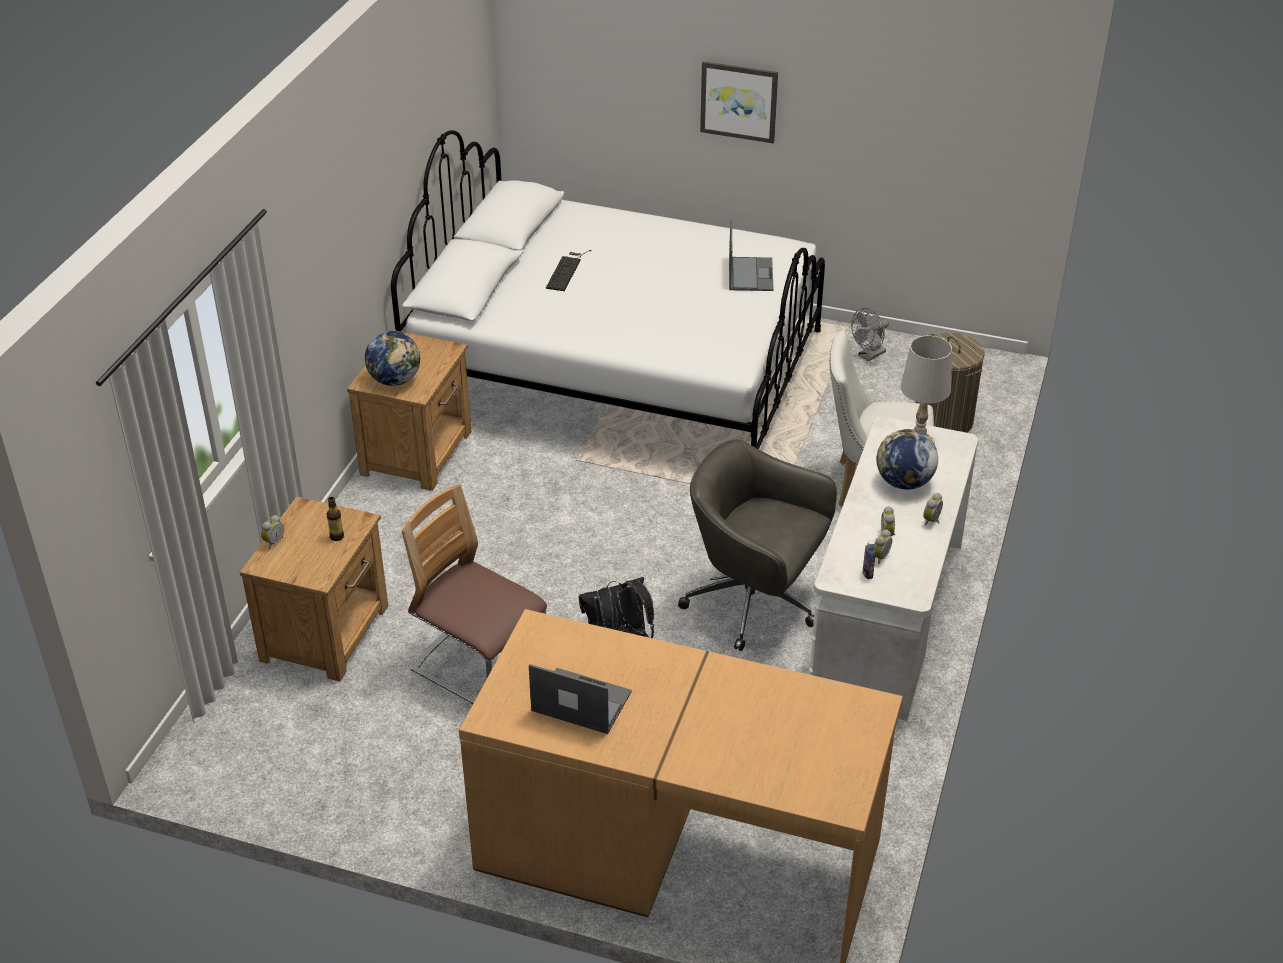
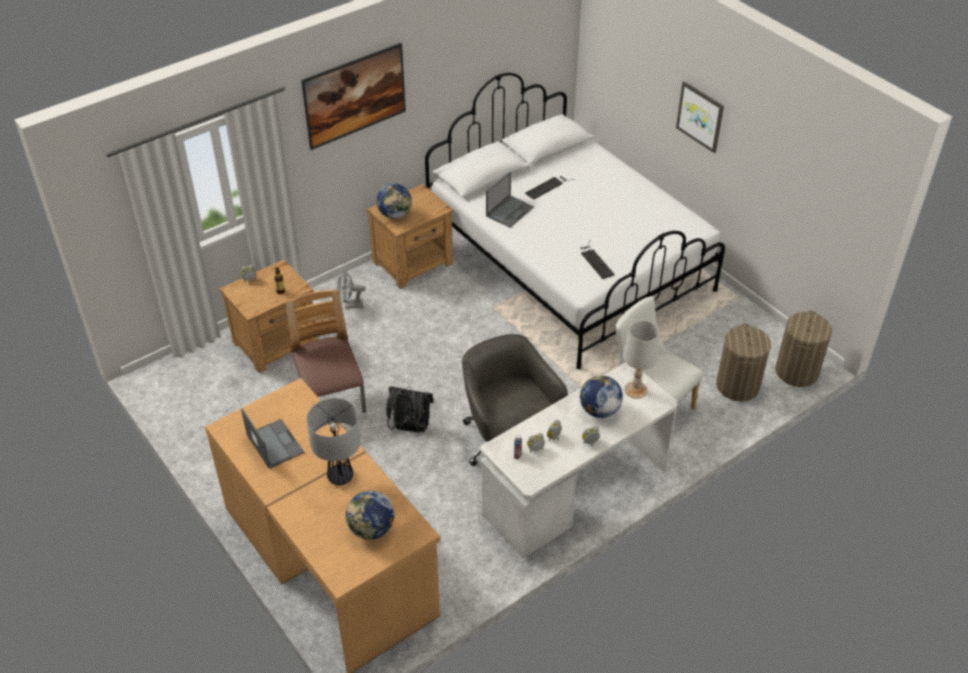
camera: 35 degrees right, 5 degrees up
laptop [729,219,774,291] -> laptop moved to [486,171,534,228]
grey fan [851,308,889,361] -> grey fan moved to [337,272,366,309]
none -> picture [301,43,406,150]
none -> table lamp [306,398,361,485]
none -> globe [346,491,394,540]
none -> keyboard [580,240,615,279]
none -> laundry basket [775,311,832,387]

